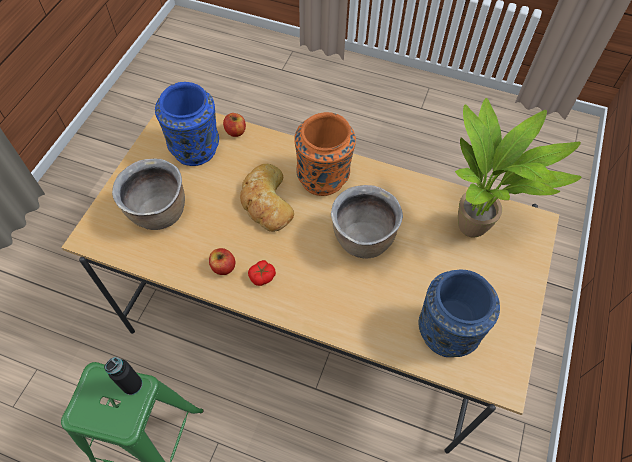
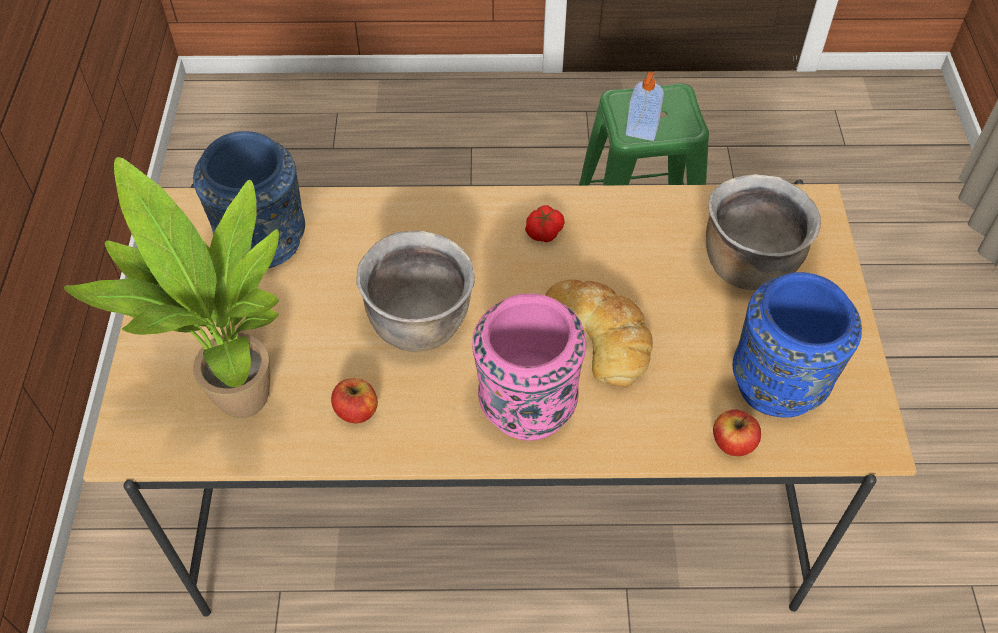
camera: 160 degrees right, 5 degrees down
black bottle [104,357,142,395] -> soap dispenser [626,71,664,141]
apple [209,248,235,275] -> apple moved to [331,378,378,423]
orange vase [294,112,356,196] -> pink vase [472,293,586,441]

